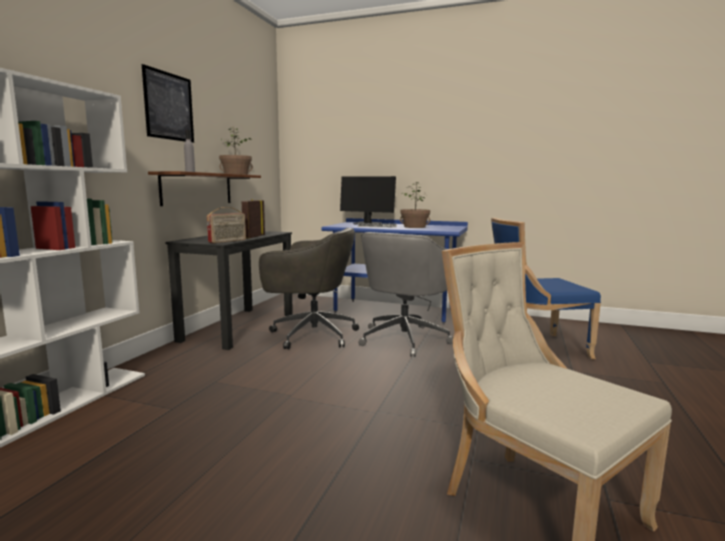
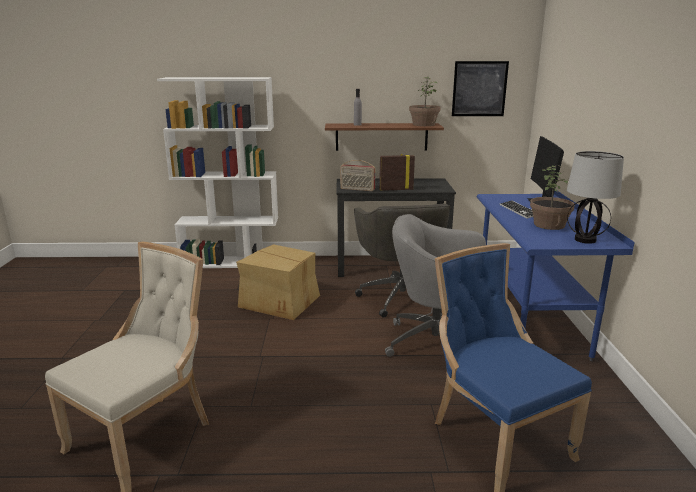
camera: 70 degrees right, 10 degrees up
picture [142,64,194,143] -> picture moved to [452,61,509,116]
none -> cardboard box [236,244,320,320]
none -> table lamp [567,151,624,244]

